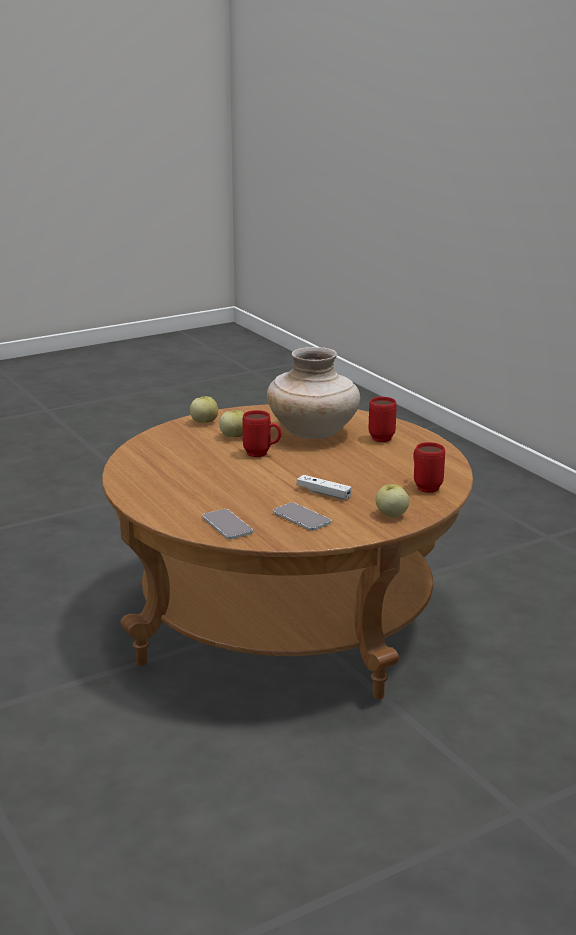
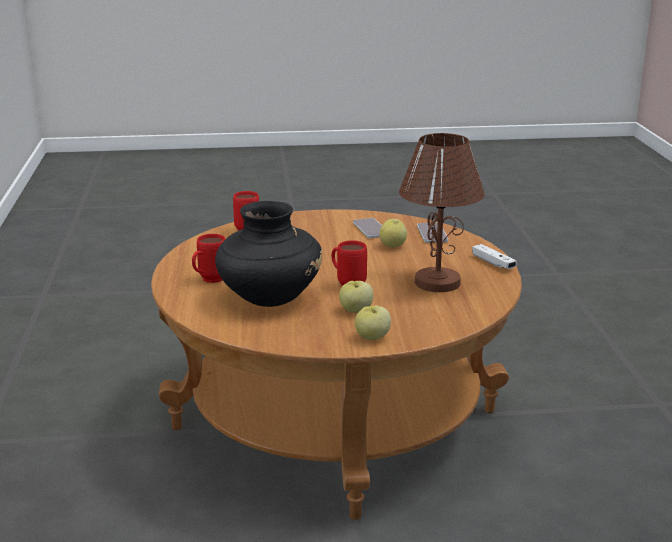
camera: 155 degrees left, 0 degrees up
beige vase [267,347,360,439] -> black vase [215,201,323,307]
white game controller [297,475,352,500] -> white game controller moved to [472,244,517,269]
apple [376,484,409,517] -> apple moved to [379,219,407,248]
none -> brown table lamp [399,133,485,292]

